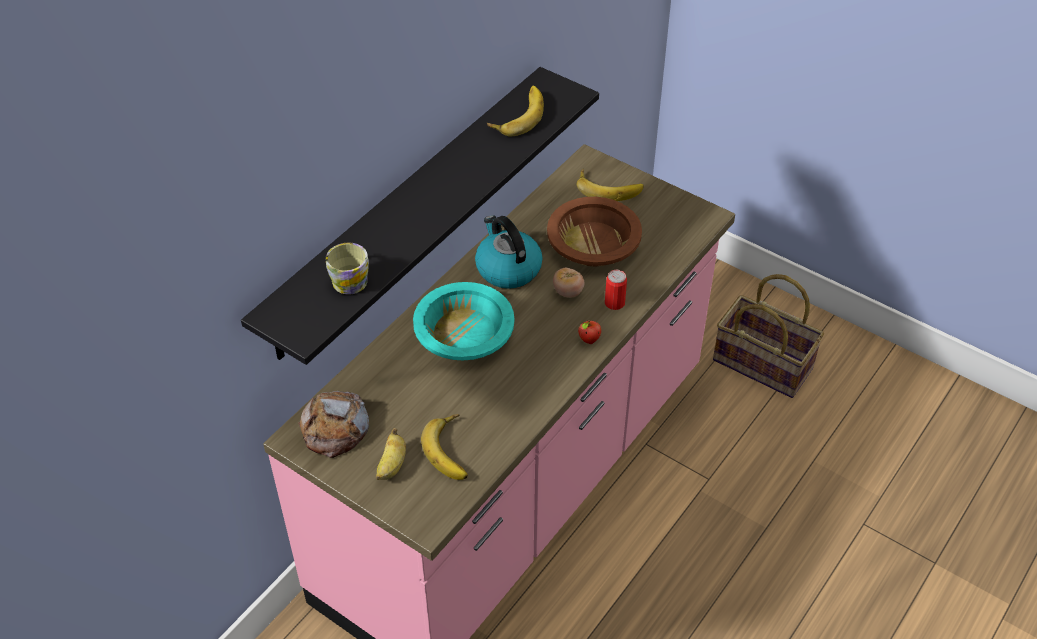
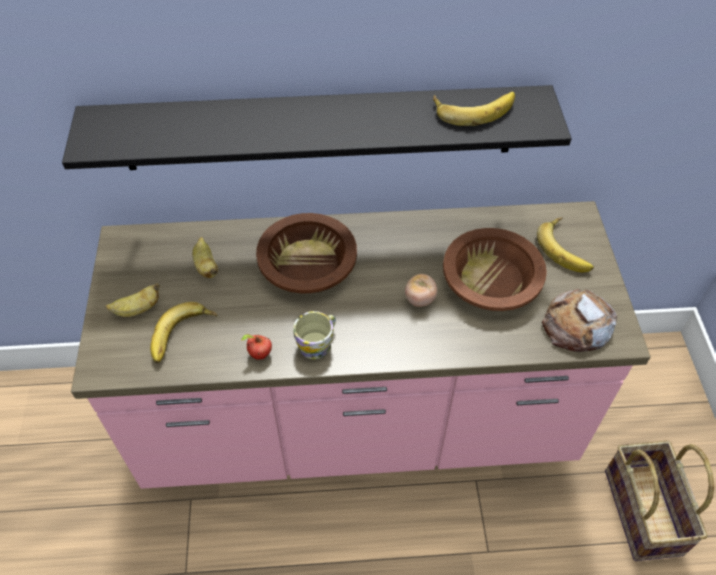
camera: 50 degrees right, 5 degrees up
bread [298,391,369,458] -> bread moved to [542,289,617,352]
mug [326,243,369,294] -> mug moved to [293,311,336,359]
turquoise bowl [413,282,514,360] -> brown bowl [256,213,357,293]
kettle [475,215,543,289] -> none
apple [578,320,601,344] -> apple moved to [241,334,272,359]
can [605,270,627,310] -> none
none -> banana [192,237,218,278]

